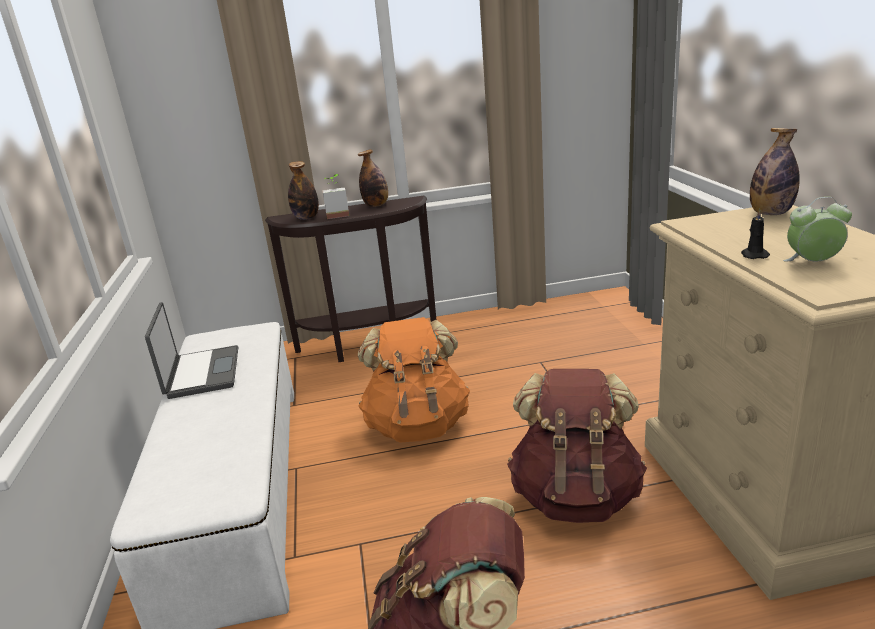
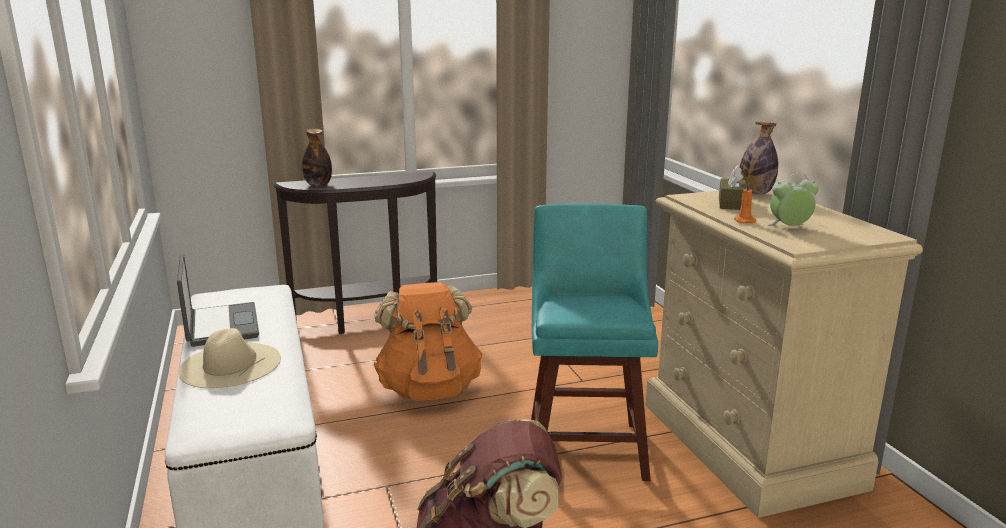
camera: 10 degrees left, 5 degrees down
potted plant [322,174,349,219] -> none
bottle [358,149,388,207] -> none
brown backpack [507,369,647,523] -> turquoise chair [531,203,658,481]
black candle [741,208,770,259] -> orange candle [734,182,757,223]
none -> beige hat [179,328,281,388]
none -> brown tissue box [719,165,747,210]

